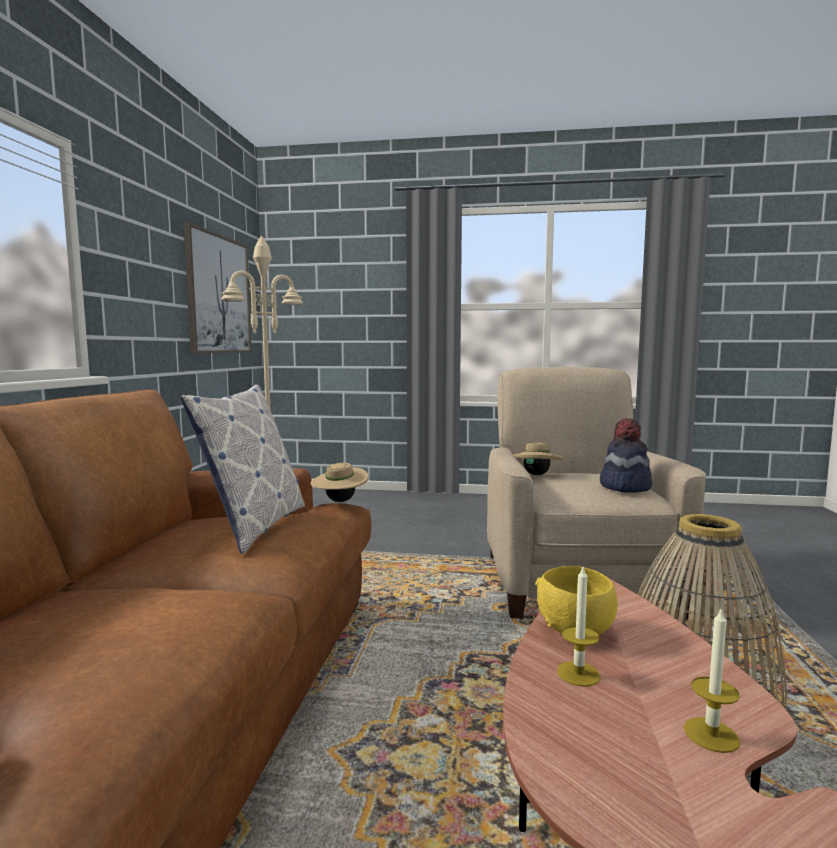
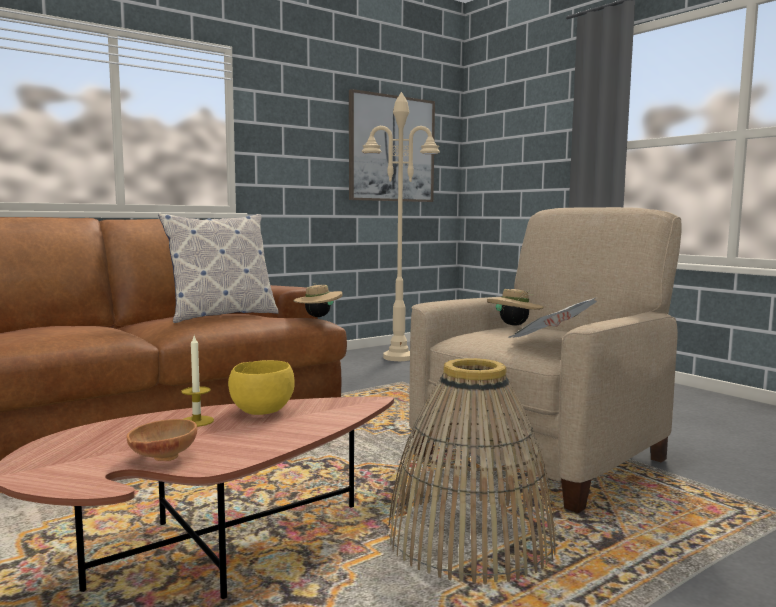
camera: 45 degrees right, 0 degrees up
hat [600,419,652,493] -> newspaper [509,298,597,338]
candle [684,607,740,753] -> brown bowl [126,419,197,461]

